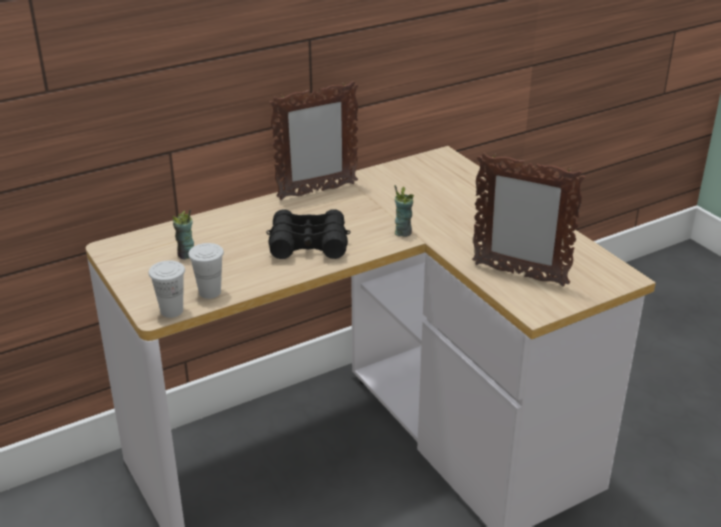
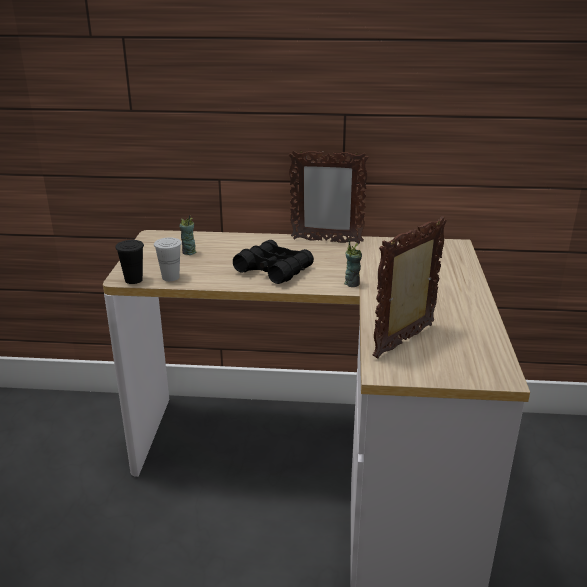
camera: 35 degrees right, 5 degrees down
white cup [149,260,185,318] -> black cup [115,240,144,284]
picture frame [472,153,585,287] -> picture frame turned 75 degrees clockwise [373,216,447,359]

